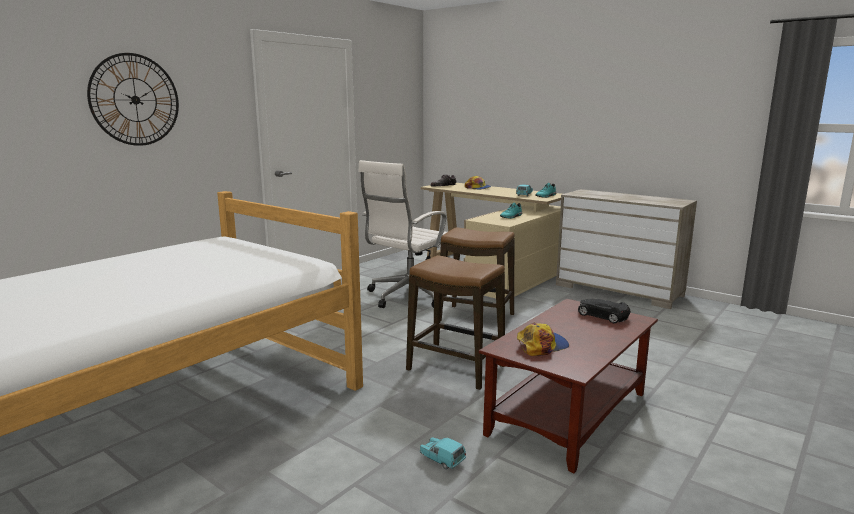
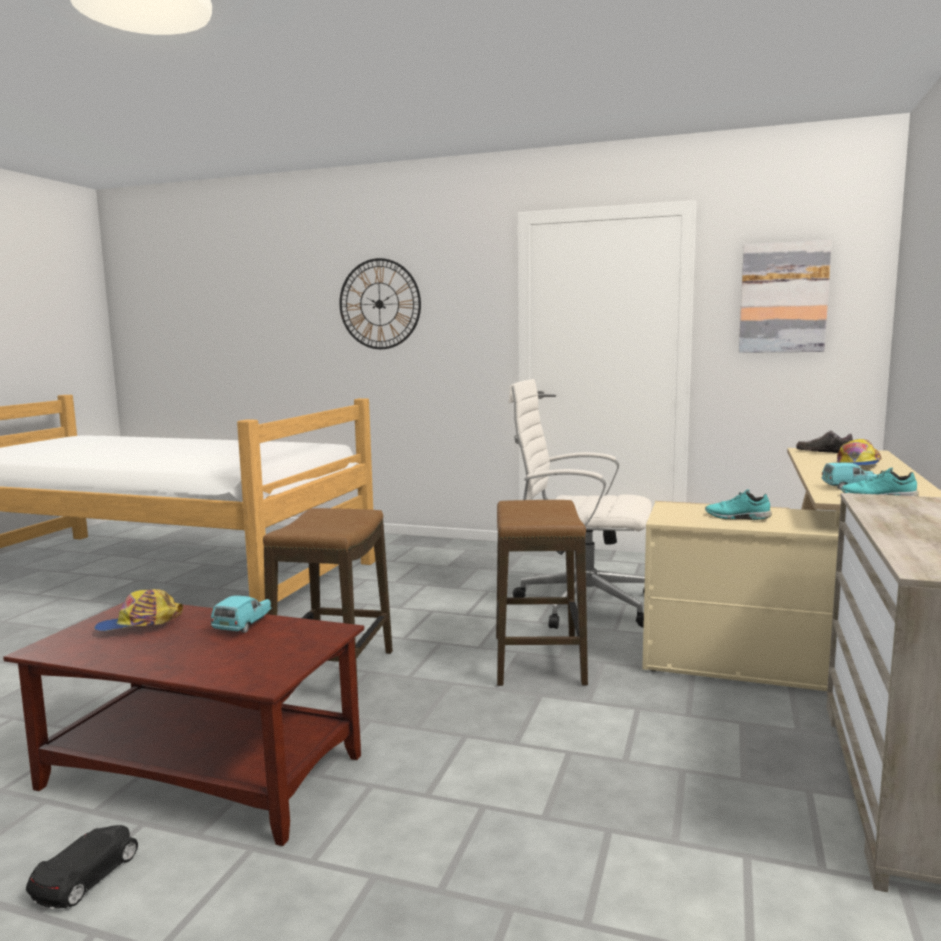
camera: 70 degrees right, 5 degrees down
turquoise toy car [420,437,466,470] -> turquoise toy car moved to [211,595,272,633]
cap [517,323,569,356] -> cap turned 120 degrees clockwise [94,589,183,631]
black toy car [578,299,631,324] -> black toy car moved to [26,825,138,909]
none -> picture [739,240,832,353]

